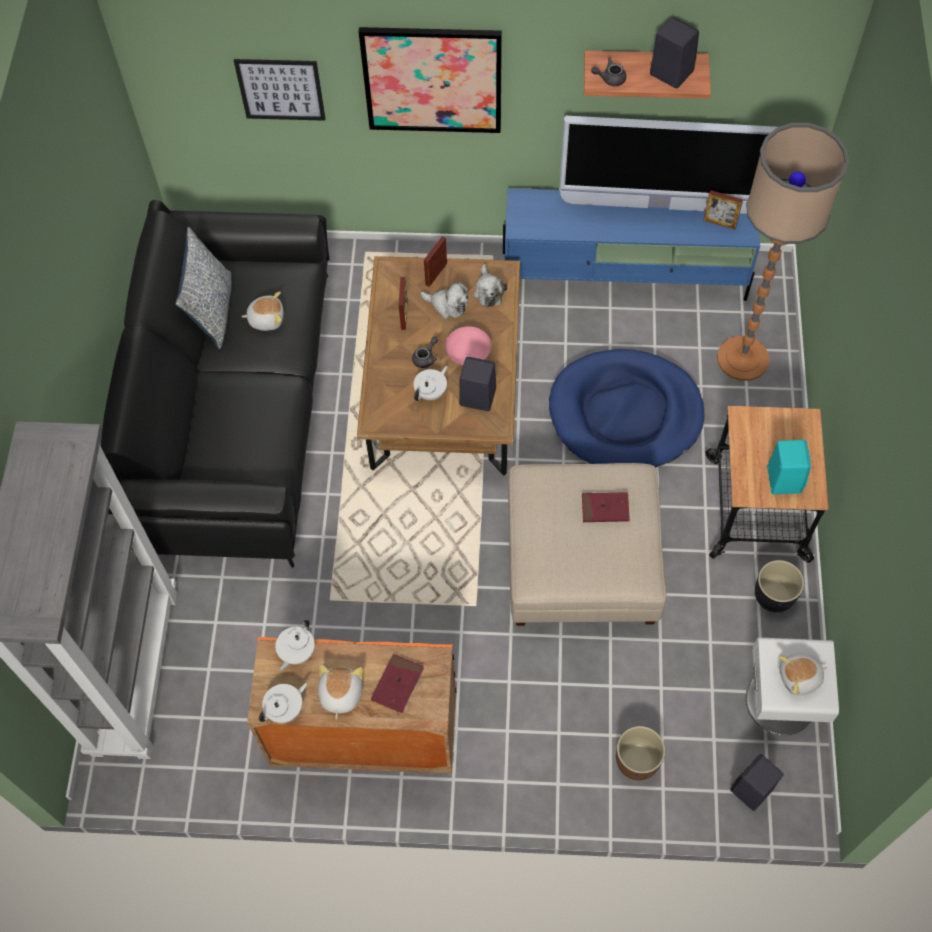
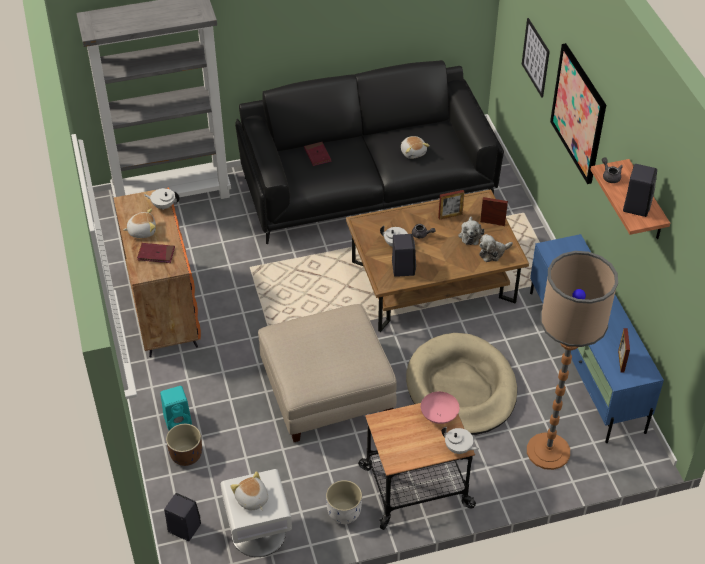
camera: 70 degrees right, 15 degrees down
pillow [175,227,232,349] -> none
white teapot [259,683,307,723] -> white teapot moved to [442,427,479,454]
pink bowl [445,326,491,366] -> pink bowl moved to [421,391,459,424]
blue dog bed [549,349,704,467] -> beige dog bed [406,333,517,435]
television [559,116,777,214] -> none
red book [582,492,630,522] -> red book moved to [304,142,331,166]
black planter [755,560,804,613] -> white planter [326,480,362,524]
turquoise speaker [767,440,811,494] -> turquoise speaker moved to [160,386,192,430]

